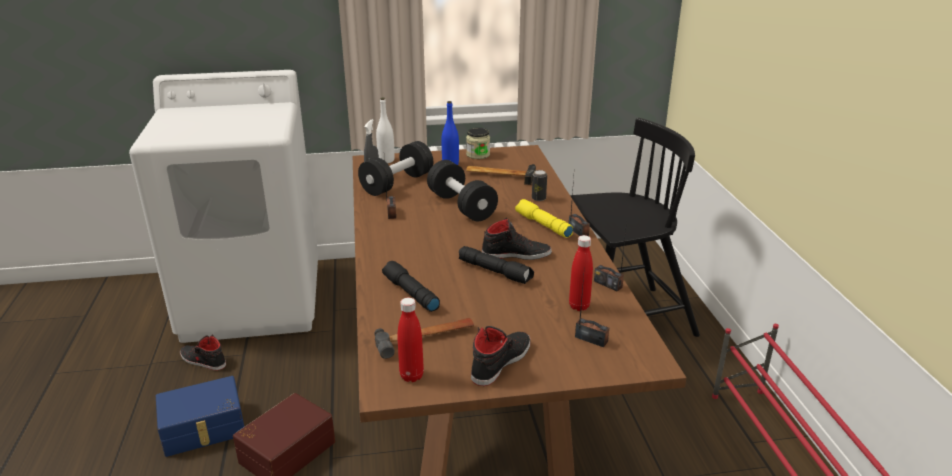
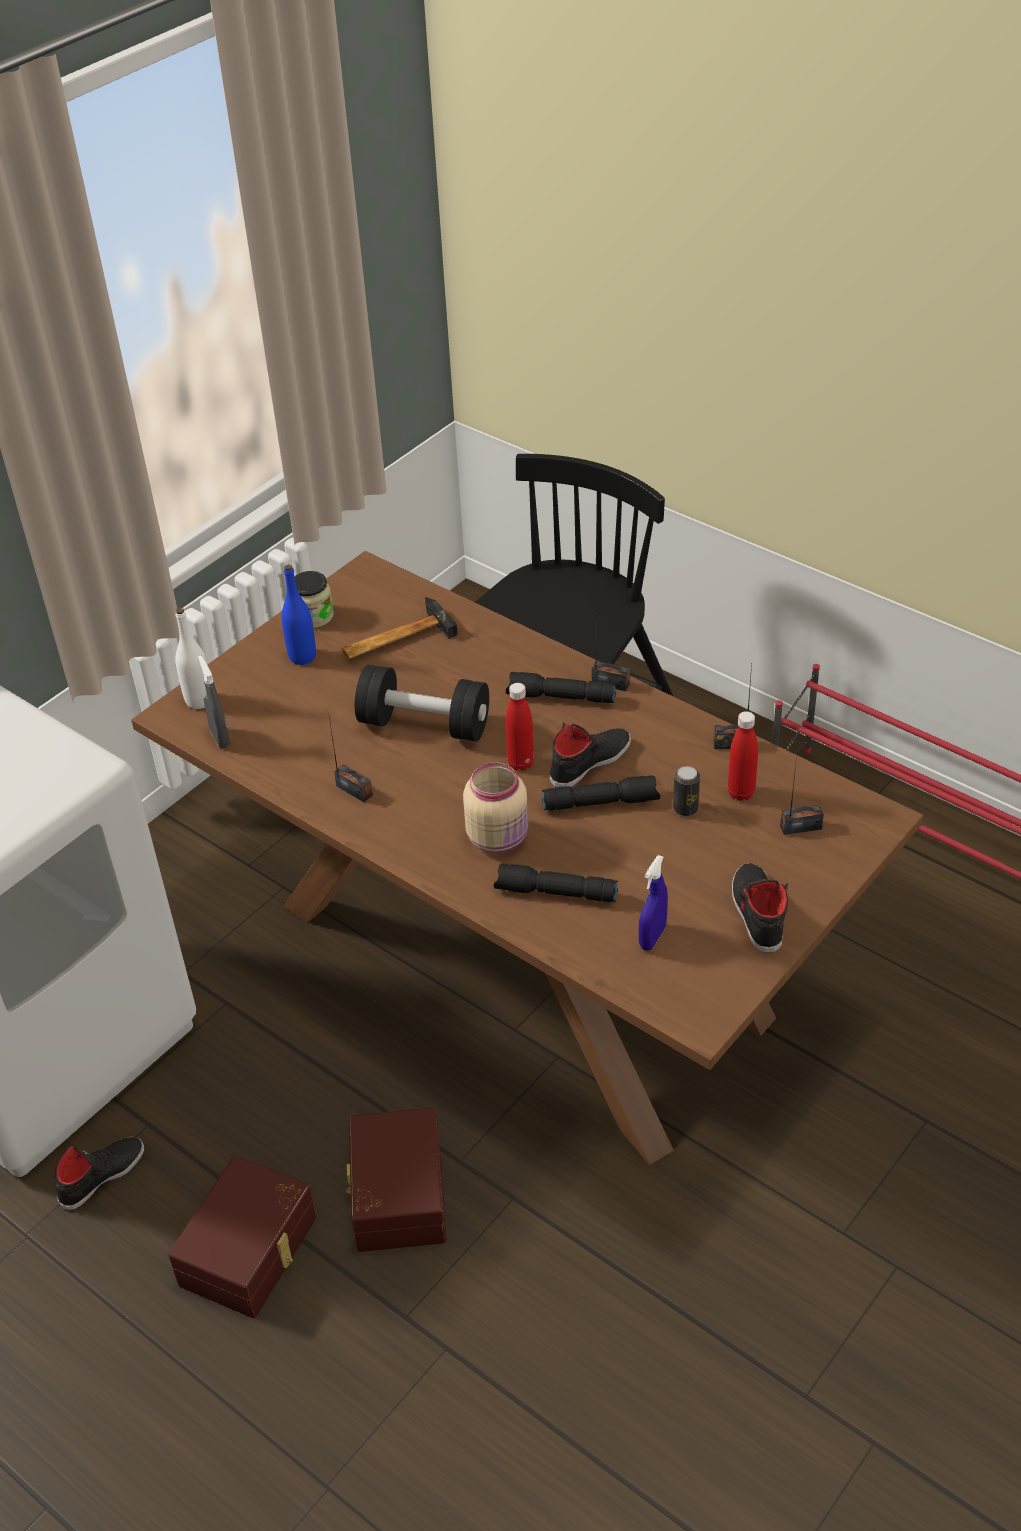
camera: 40 degrees left, 15 degrees up
blue storage box [156,376,244,457] -> brown storage box [168,1155,317,1318]
black shoe [180,334,226,371] -> black shoe turned 150 degrees clockwise [54,1137,144,1210]
black dumbbell [358,141,433,196] -> none
hammer [374,318,474,359] -> blue spray bottle [639,855,668,950]
red bottle [397,298,424,382] -> red bottle moved to [506,683,534,771]
yellow flashlight [515,199,573,238] -> black flashlight [506,672,616,703]
can [532,170,547,201] -> can moved to [673,766,700,816]
none -> beige jar [463,762,528,854]

